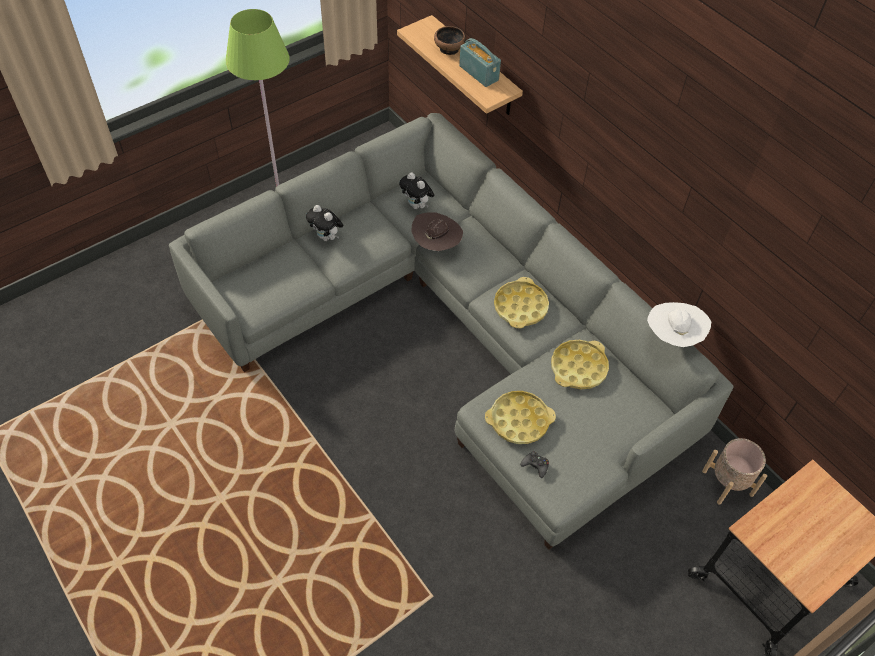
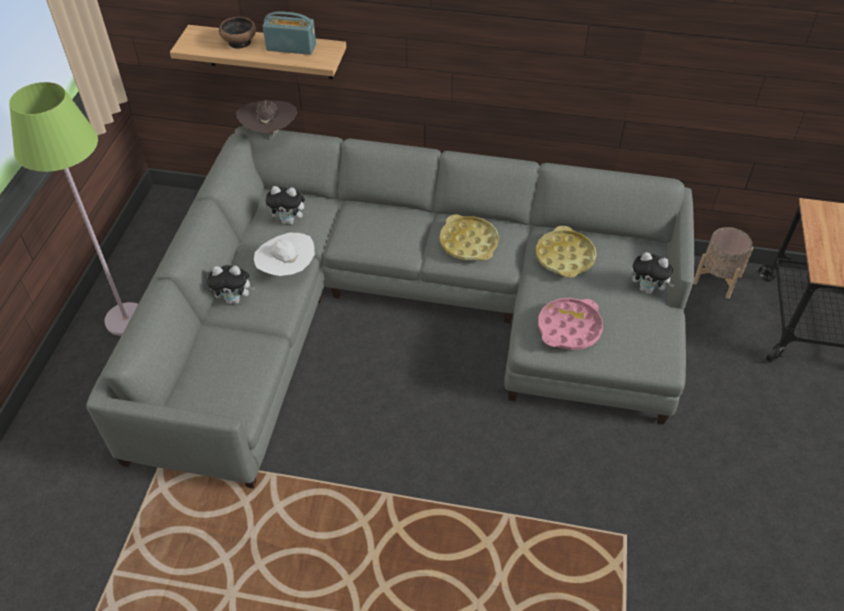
camera: 40 degrees left, 5 degrees down
brown hat [412,212,463,251] -> brown hat moved to [236,100,297,138]
yellow tray [485,391,556,444] -> pink tray [538,298,603,350]
black game controller [520,451,549,478] -> none
white hat [647,302,711,347] -> white hat moved to [254,233,315,276]
none -> plush toy [631,252,674,294]

